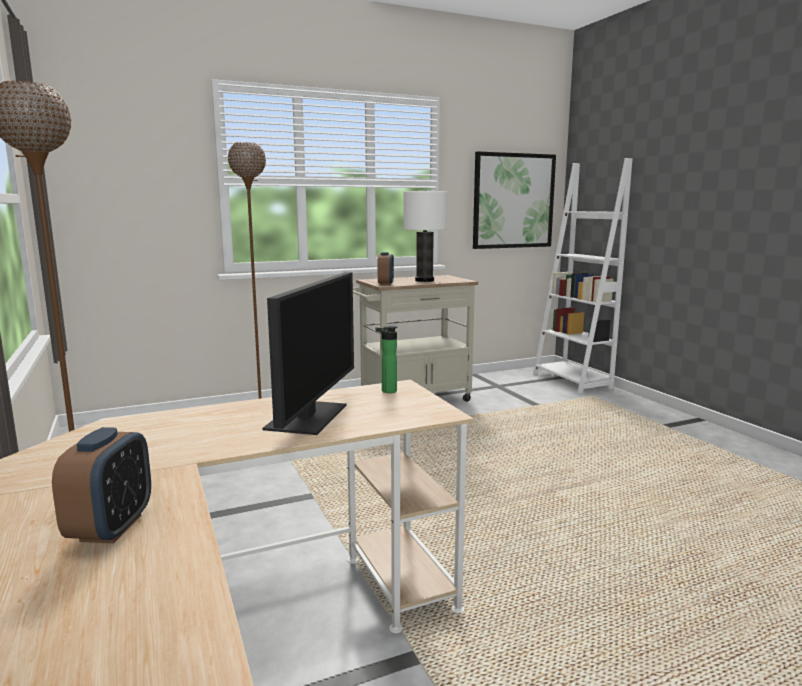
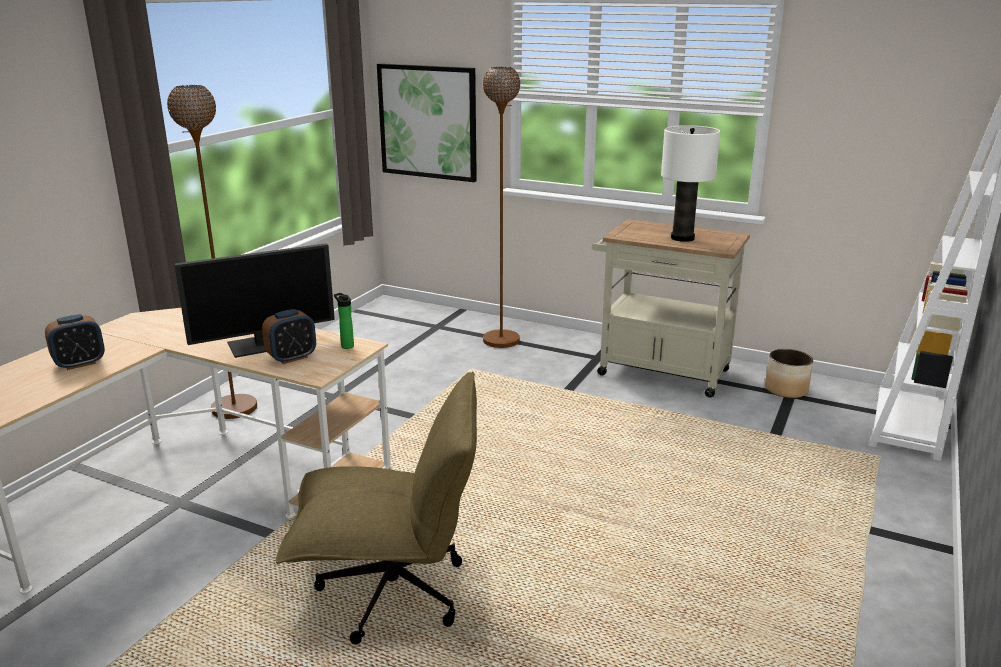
camera: 50 degrees right, 10 degrees up
alarm clock [378,252,394,285] -> alarm clock moved to [262,309,316,364]
picture [473,151,556,249] -> picture moved to [377,63,477,182]
none -> beige office chair [276,372,477,645]
none -> planter [765,349,813,398]

